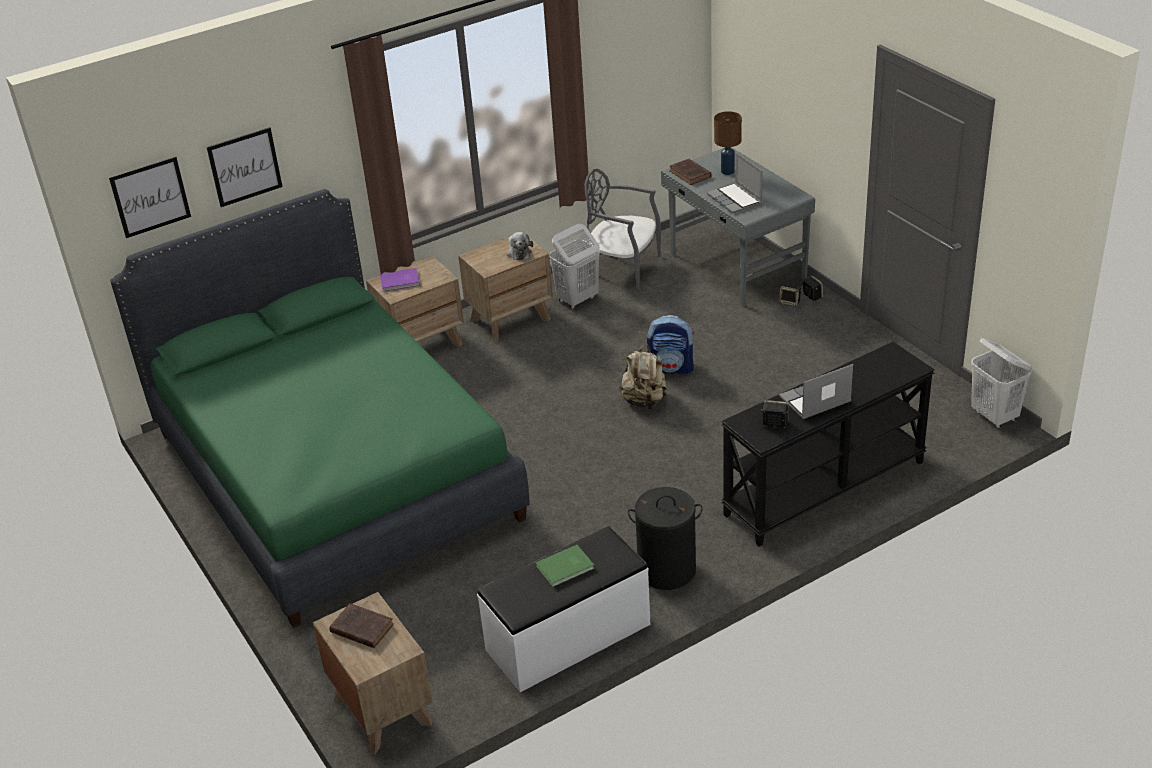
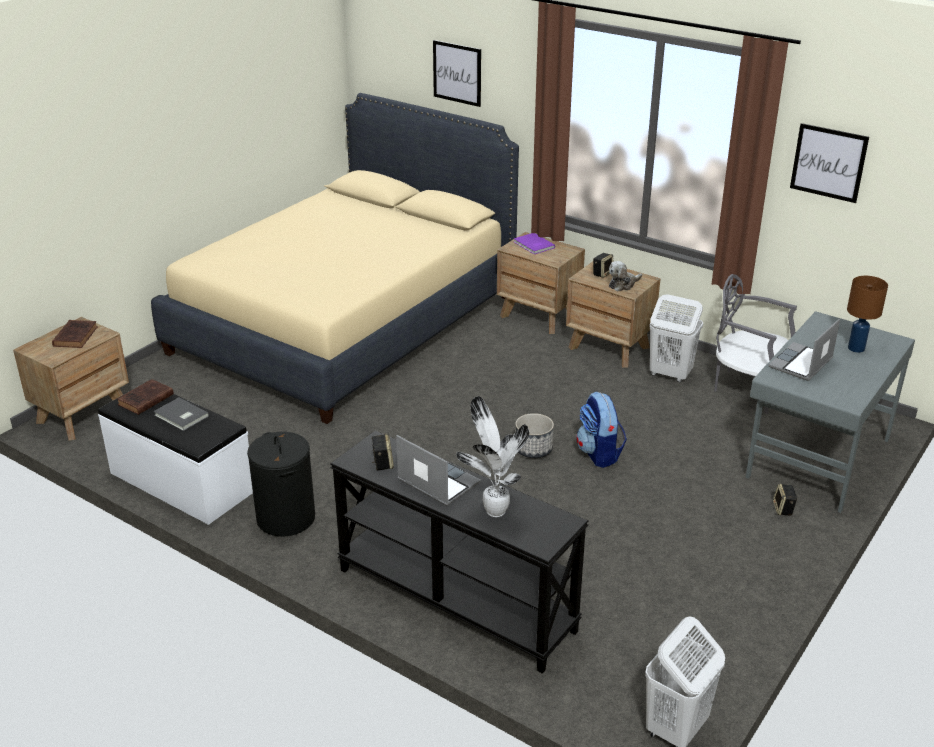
camera: 65 degrees right, 5 degrees down
picture [109,156,191,238] -> picture moved to [790,123,869,203]
green bed [110,189,529,628] -> beige bed [151,93,519,424]
green book [535,545,595,587] -> grey book [154,398,209,431]
grey chair [585,169,661,290] -> grey chair turned 60 degrees counterclockwise [714,274,797,414]
beige backpack [619,345,668,410] -> planter [515,413,554,458]
brown book [669,159,712,185] -> brown book moved to [117,379,174,415]
speaker [803,275,823,301] -> speaker moved to [593,253,613,278]
none -> potted plant [456,396,529,517]

